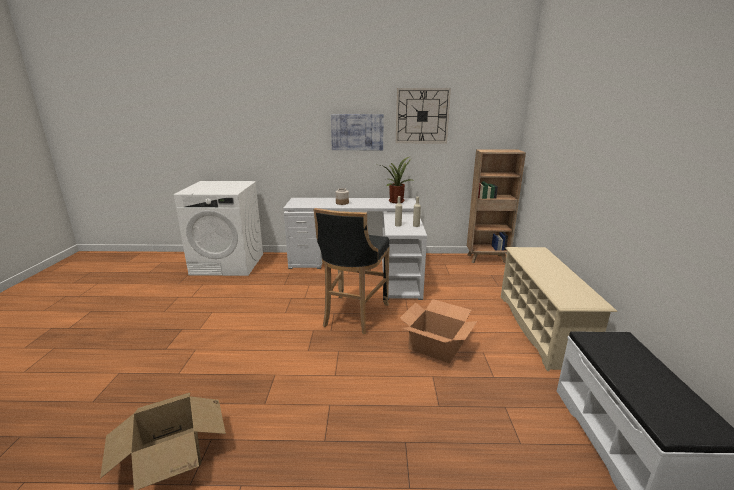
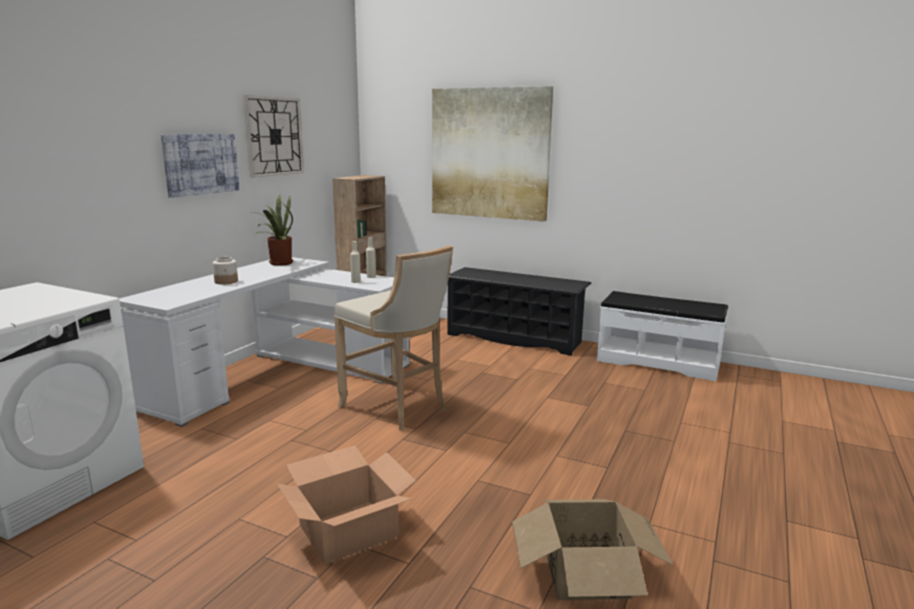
camera: 65 degrees left, 5 degrees down
black stool [313,208,390,334] -> beige stool [334,246,453,431]
cardboard box [400,299,477,363] -> cardboard box moved to [277,445,416,564]
beige shoe rack [501,247,617,371] -> black shoe rack [447,267,591,356]
none -> picture [432,86,553,222]

